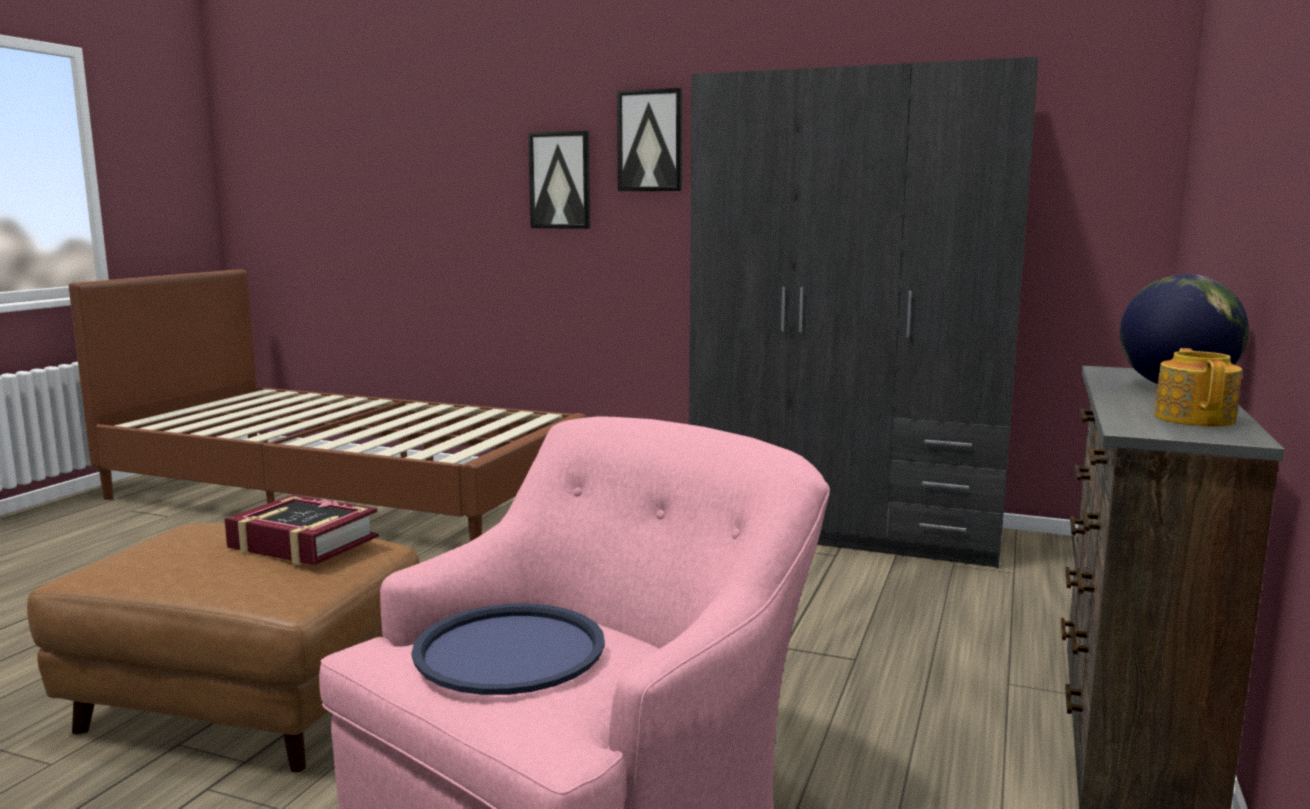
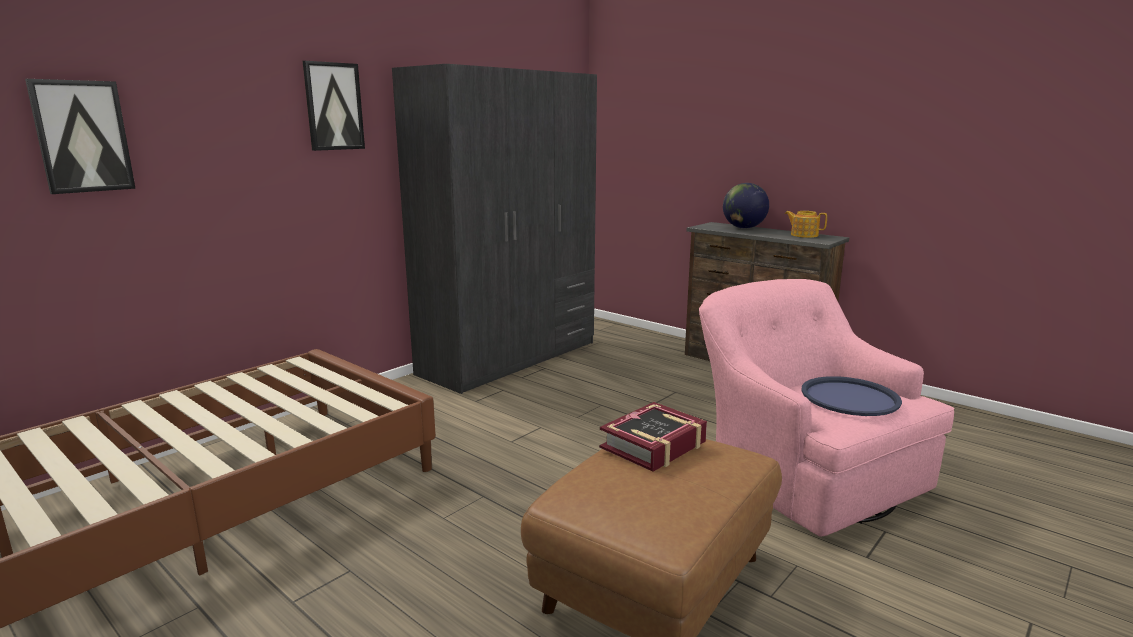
camera: 70 degrees left, 5 degrees up
picture [528,131,590,229] -> picture moved to [25,79,136,194]

